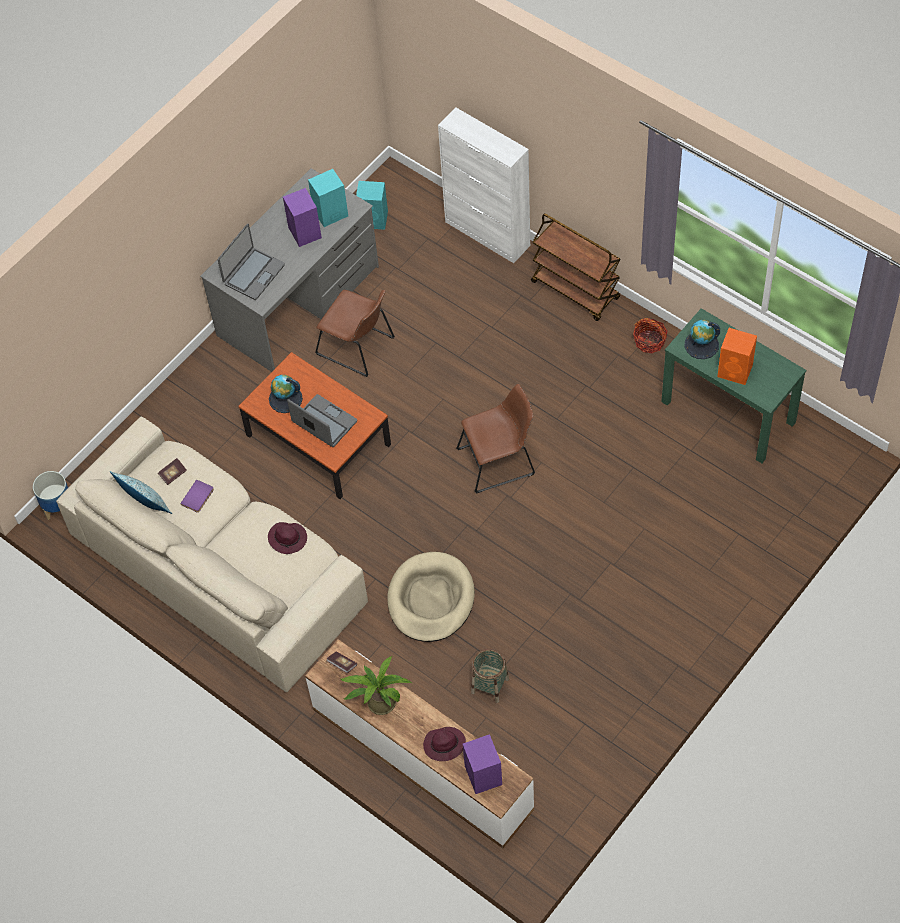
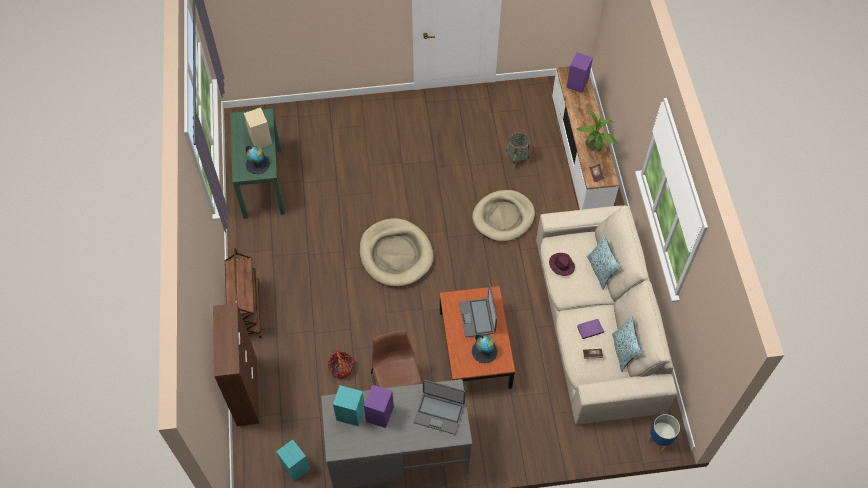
camera: 140 degrees left, 0 degrees up
laptop [218,224,285,300] -> laptop turned 150 degrees counterclockwise [414,379,466,435]
purple hat [423,727,466,761] -> none
white cabinet [438,107,530,263] -> brown cabinet [213,303,260,426]
brown chair [456,384,535,494] -> beige dog bed [359,218,433,287]
basket [633,318,668,353] -> basket moved to [328,350,354,379]
orange speaker [717,328,757,385] -> beige speaker [244,107,272,148]
none -> pillow [587,235,621,290]

